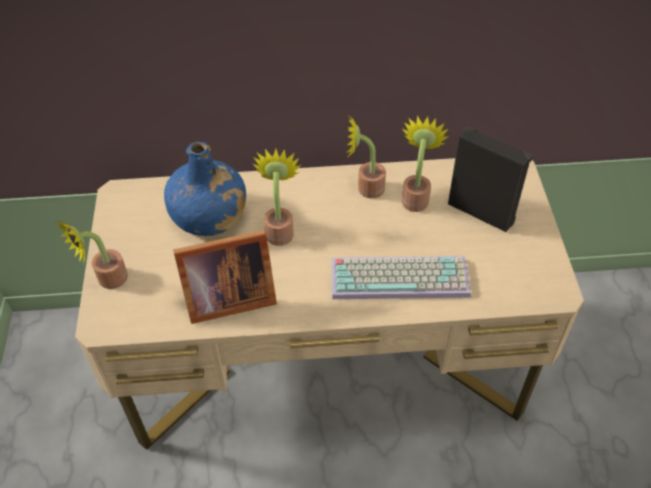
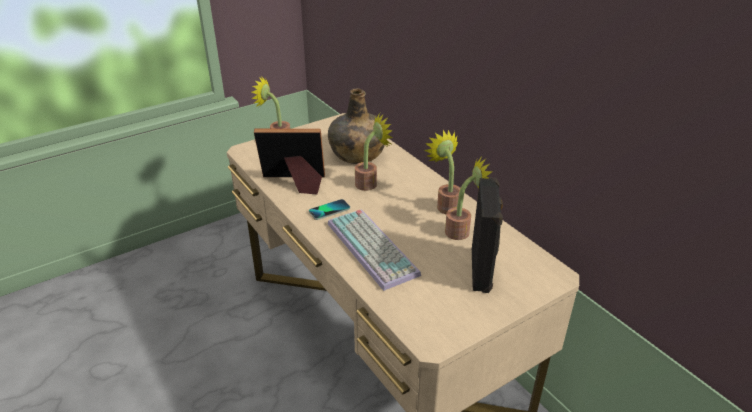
camera: 60 degrees right, 15 degrees down
blue bottle [164,142,246,236] -> green bottle [328,88,385,164]
picture frame [173,230,277,324] -> picture frame turned 135 degrees clockwise [254,129,325,195]
none -> phone [309,199,350,220]

